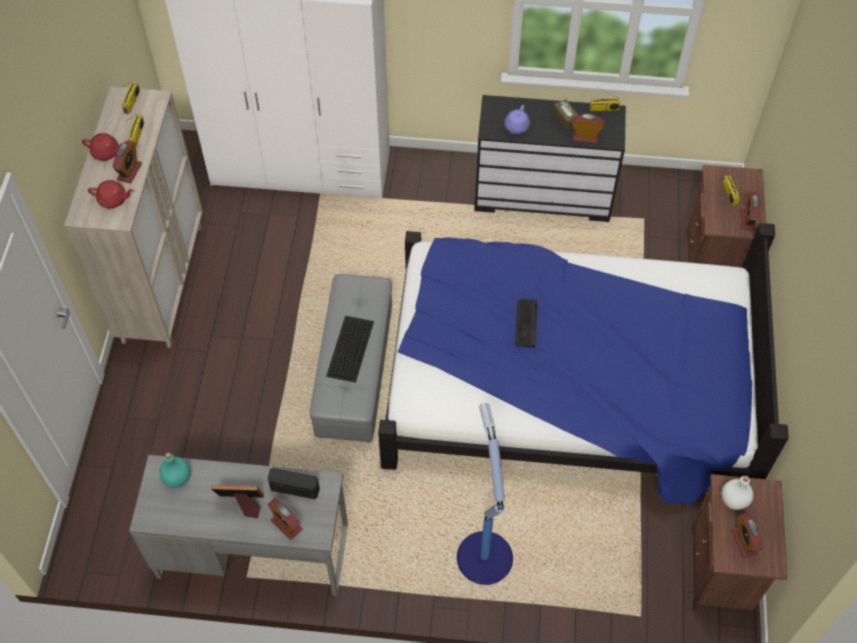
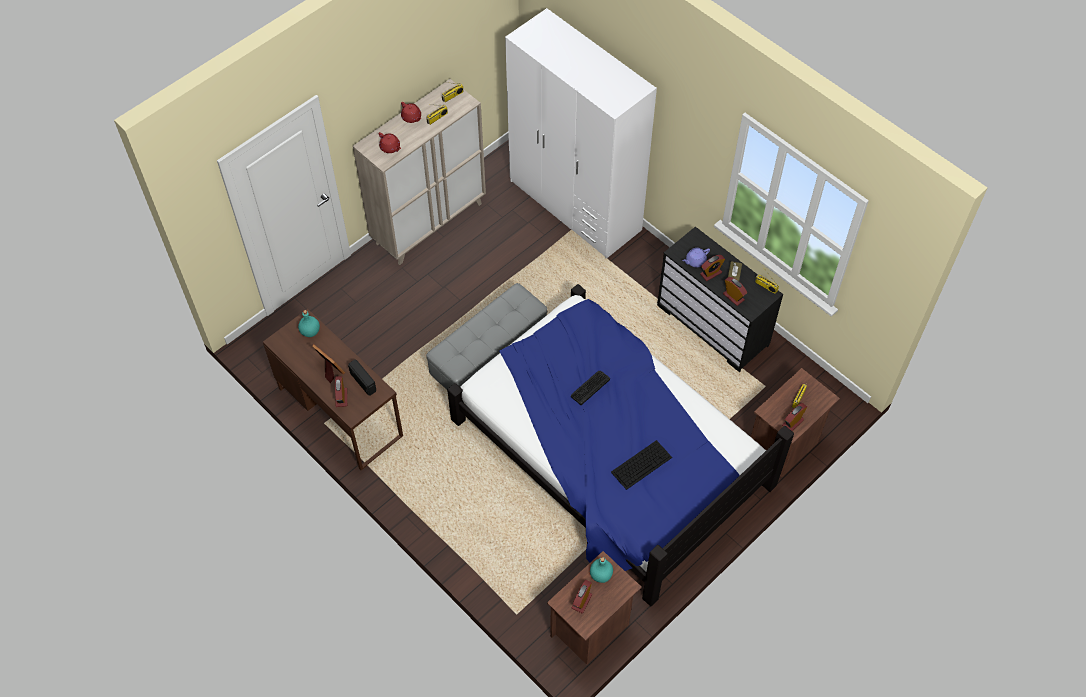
camera: 40 degrees right, 0 degrees up
alarm clock [113,141,142,184] -> alarm clock moved to [700,255,725,281]
grey desk [129,455,348,596] -> brown desk [263,309,403,470]
keyboard [326,316,374,383] -> keyboard moved to [611,440,672,490]
floor lamp [457,403,513,585] -> none
white bottle [722,475,753,510] -> turquoise bottle [590,557,613,583]

